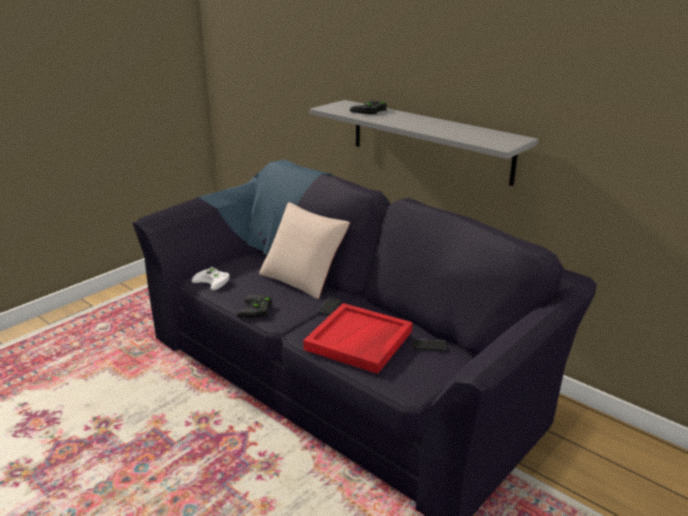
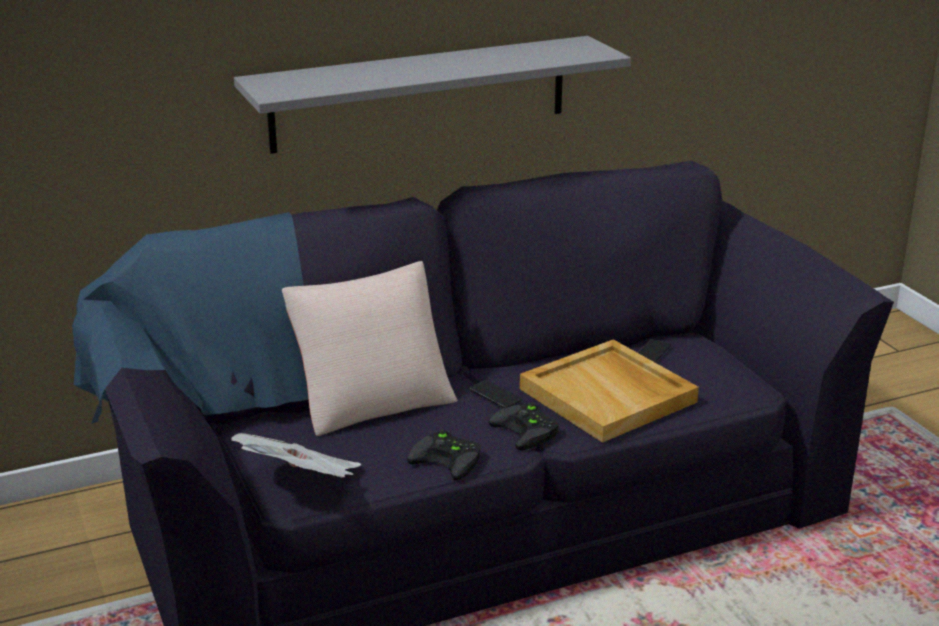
camera: 65 degrees left, 0 degrees up
white game controller [192,267,229,291] -> newspaper [231,433,361,478]
red tray [303,303,413,374] -> beige tray [520,339,699,443]
black game controller [350,100,387,115] -> black game controller moved to [488,402,559,450]

